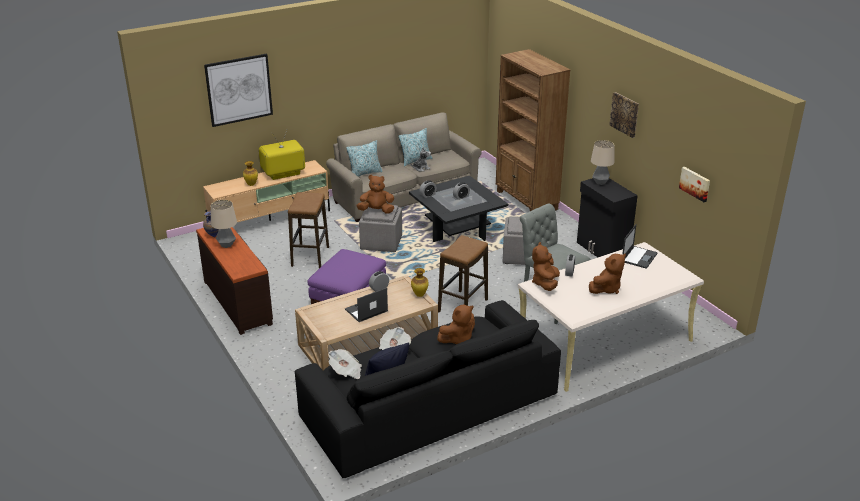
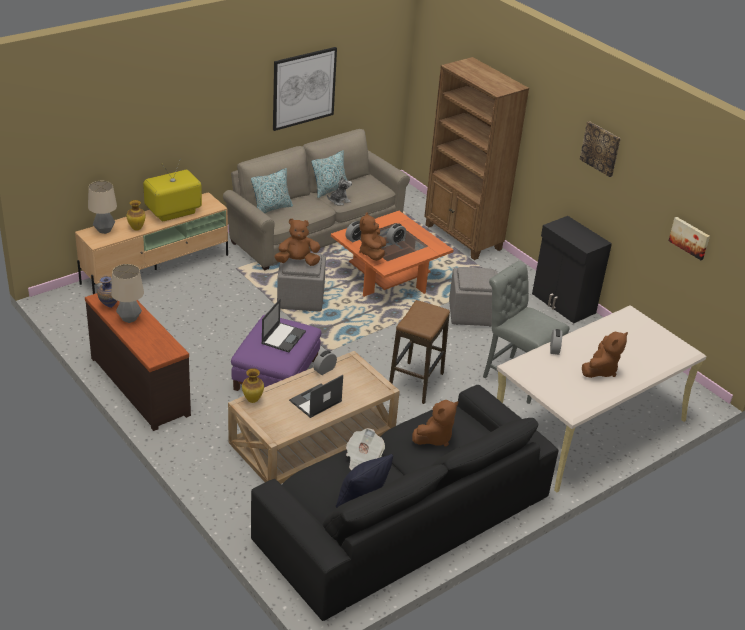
camera: 10 degrees left, 5 degrees up
picture [204,54,273,127] -> picture moved to [273,47,337,131]
stool [288,192,329,268] -> none
newspaper [328,349,362,379] -> none
black coffee table [409,176,508,242] -> orange coffee table [331,211,453,297]
vase [411,268,429,297] -> vase moved to [242,368,264,403]
brown plush toy [532,242,560,291] -> brown plush toy moved to [359,212,386,261]
table lamp [591,140,615,185] -> table lamp moved to [88,181,117,234]
laptop [622,224,658,269] -> laptop moved to [261,299,306,352]

